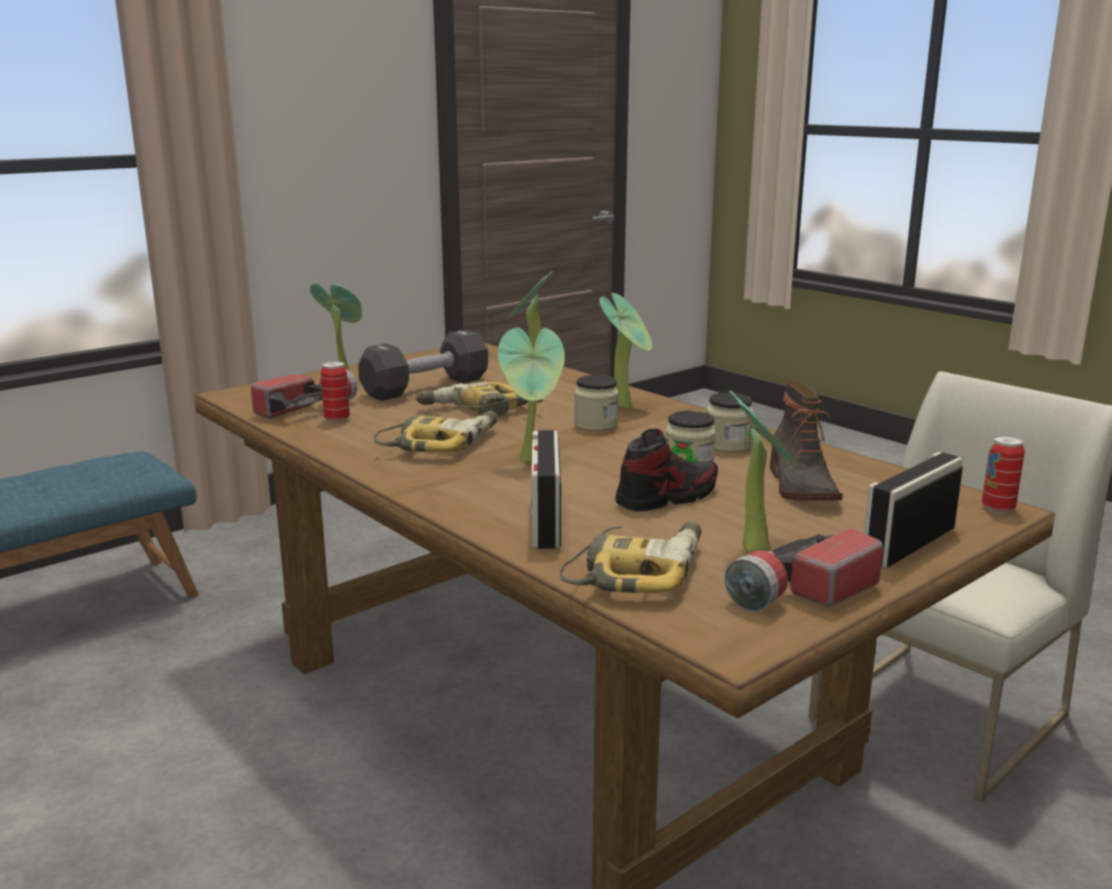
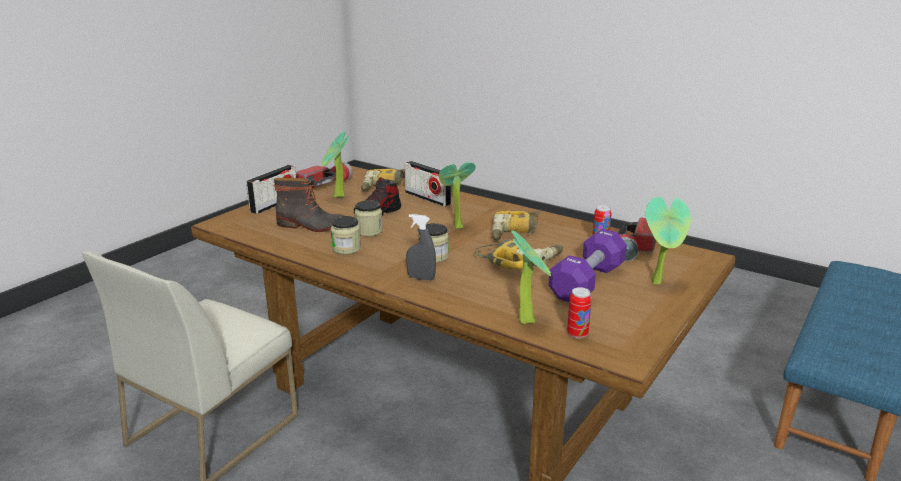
camera: 165 degrees right, 5 degrees up
black dumbbell [358,329,488,401] -> purple dumbbell [549,229,627,302]
radio [531,430,561,549] -> radio turned 150 degrees clockwise [404,161,452,207]
potted plant [600,293,652,409] -> grey spray bottle [406,214,436,280]
boot [770,380,843,501] -> boot turned 120 degrees clockwise [274,178,345,232]
can [982,435,1025,513] -> can moved to [567,287,592,338]

